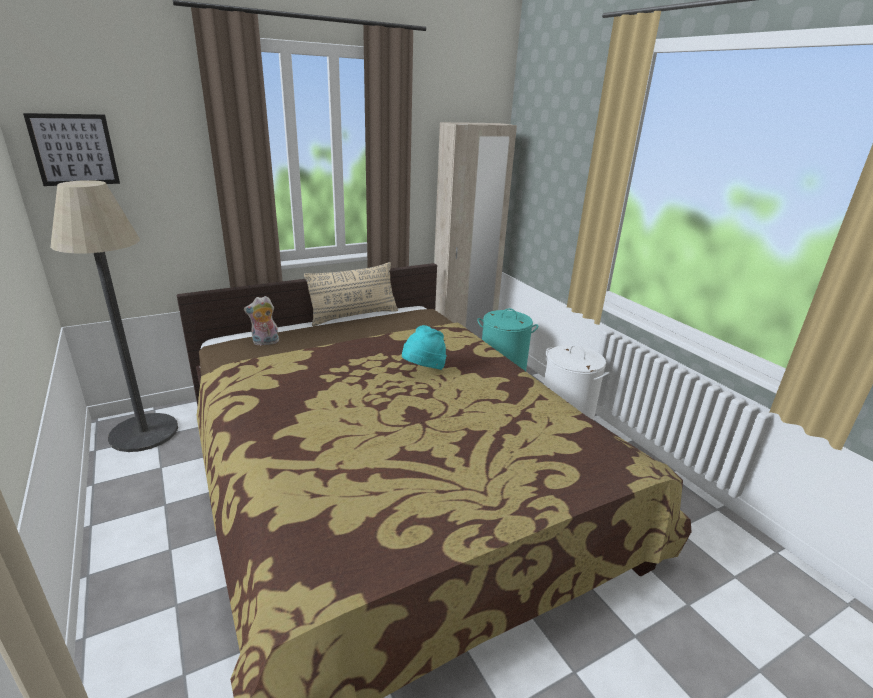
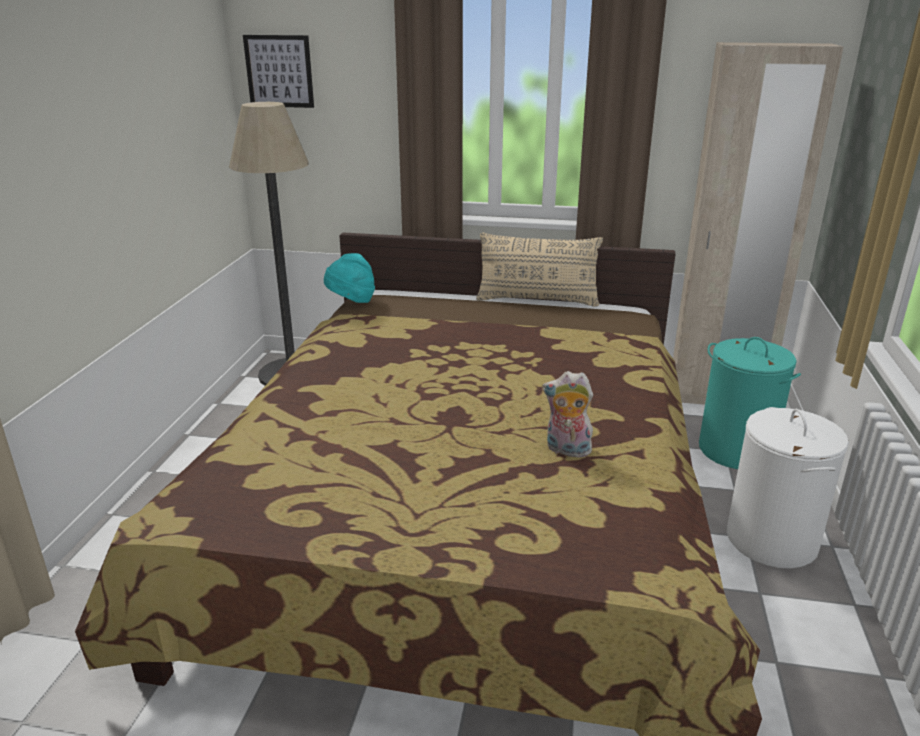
camera: 40 degrees right, 0 degrees up
plush toy [244,296,279,346] -> plush toy moved to [542,371,596,457]
turquoise hat [402,325,447,370] -> turquoise hat moved to [324,253,375,303]

